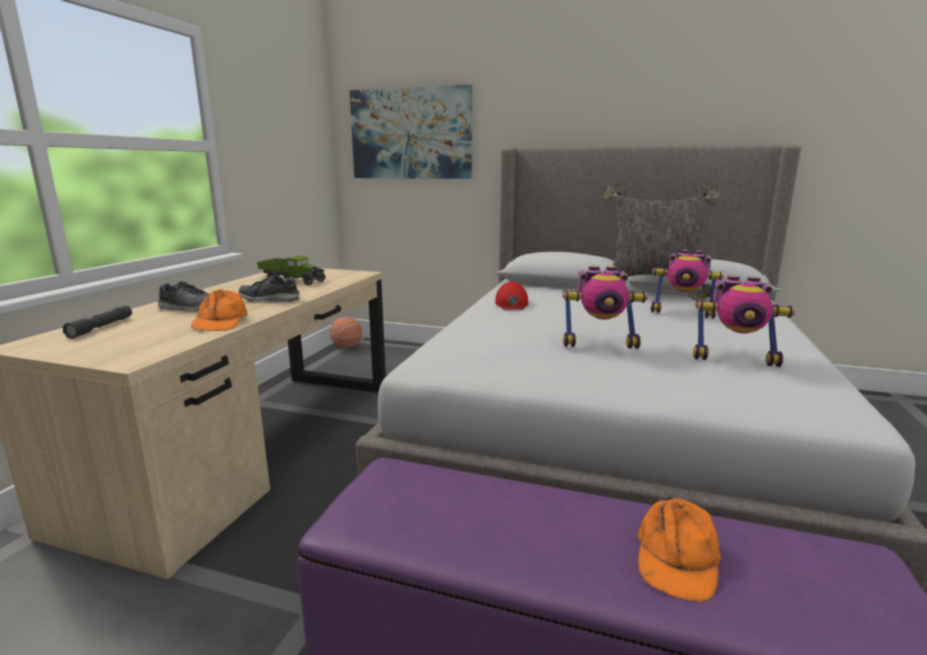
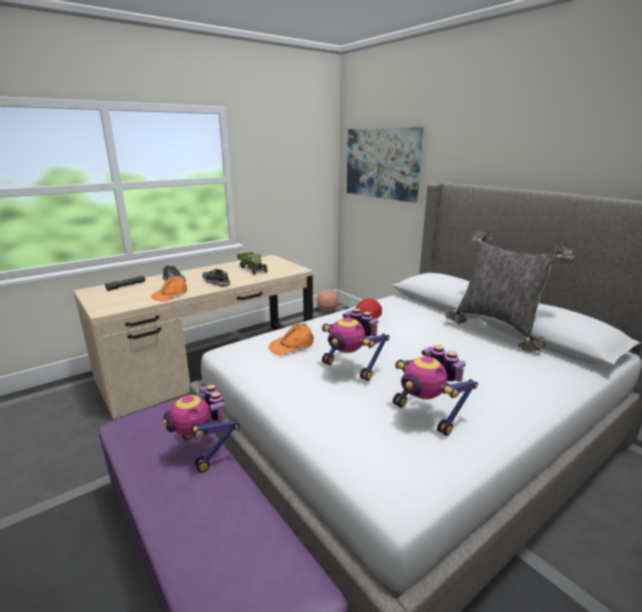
camera: 35 degrees right, 5 degrees up
orange cap [638,495,721,602] -> orange cap moved to [269,324,314,355]
toy robot [650,250,724,319] -> toy robot moved to [163,384,240,472]

